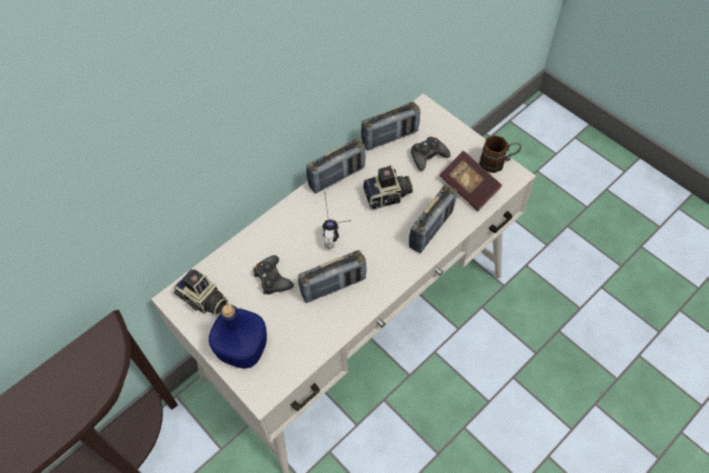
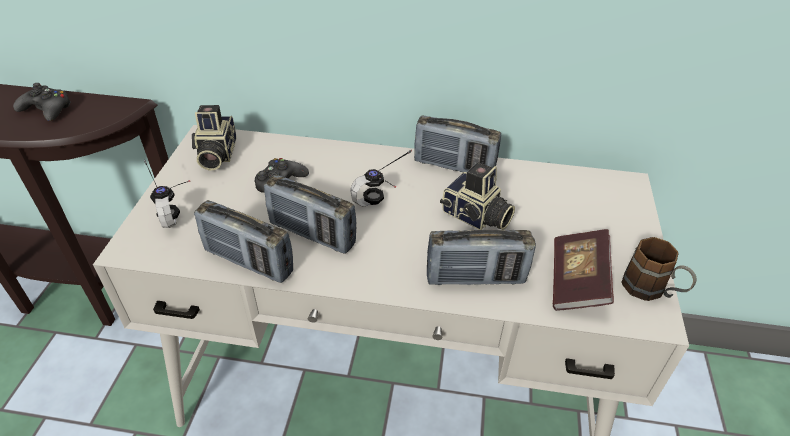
camera: 50 degrees right, 15 degrees down
blue bottle [209,304,267,369] -> headphones [144,160,190,228]
radio [361,102,420,151] -> radio moved to [194,200,293,283]
black game controller [411,137,451,171] -> black game controller moved to [13,83,71,121]

